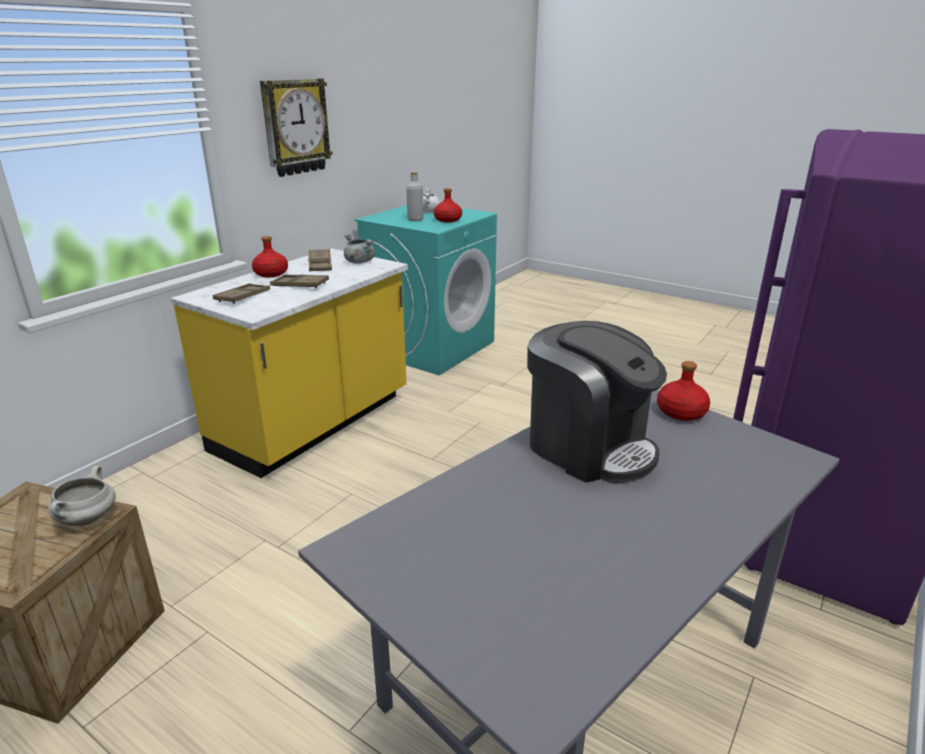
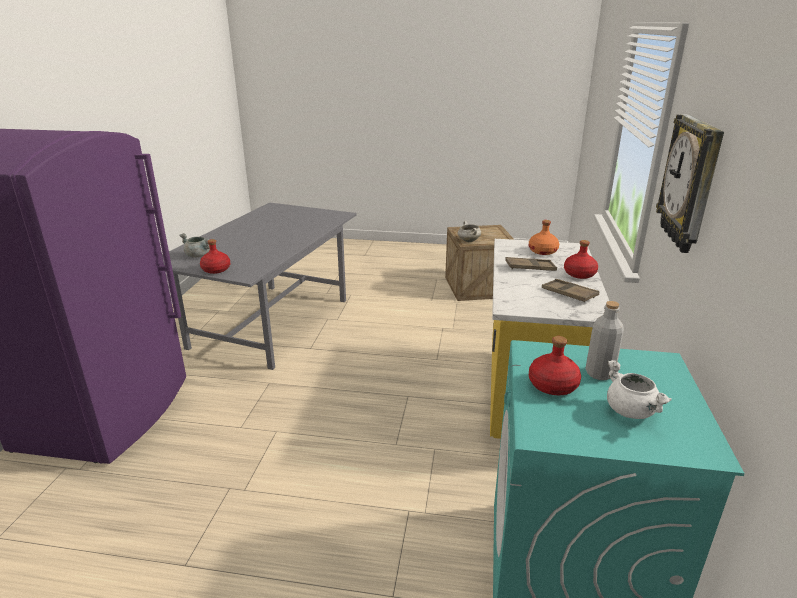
camera: 155 degrees right, 0 degrees up
brown tray [213,283,270,304] -> orange bottle [529,220,559,255]
grey cooking pot [344,234,375,264] -> grey cooking pot moved to [179,233,210,258]
coffee machine [527,321,667,483] -> none

